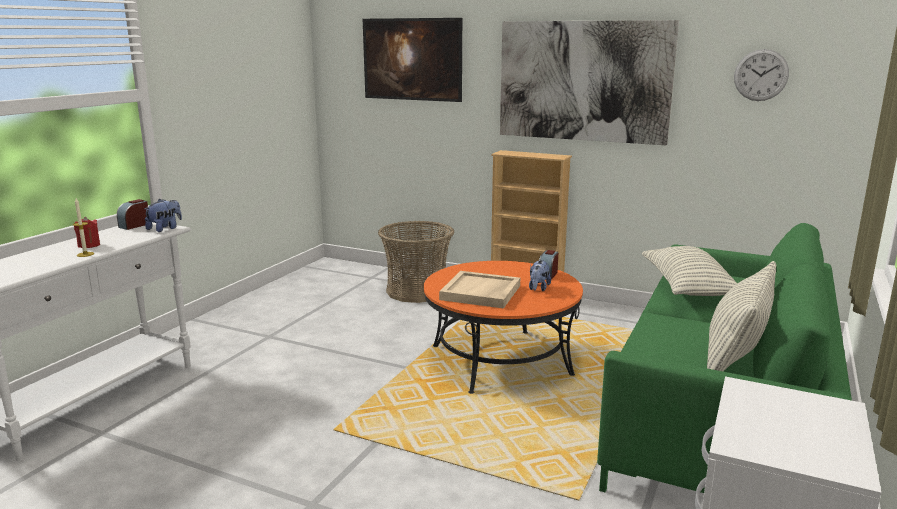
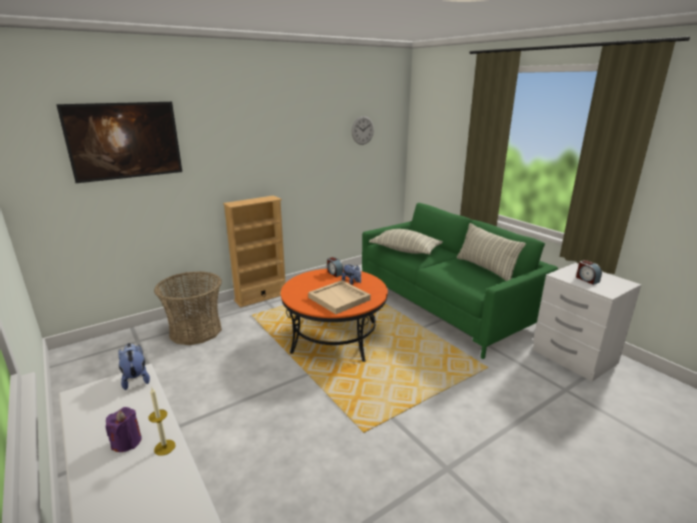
camera: 60 degrees left, 5 degrees up
red candle [74,217,100,248] -> purple candle [106,407,142,452]
alarm clock [117,199,148,230] -> alarm clock moved to [576,260,602,285]
picture [500,20,679,145] -> none

